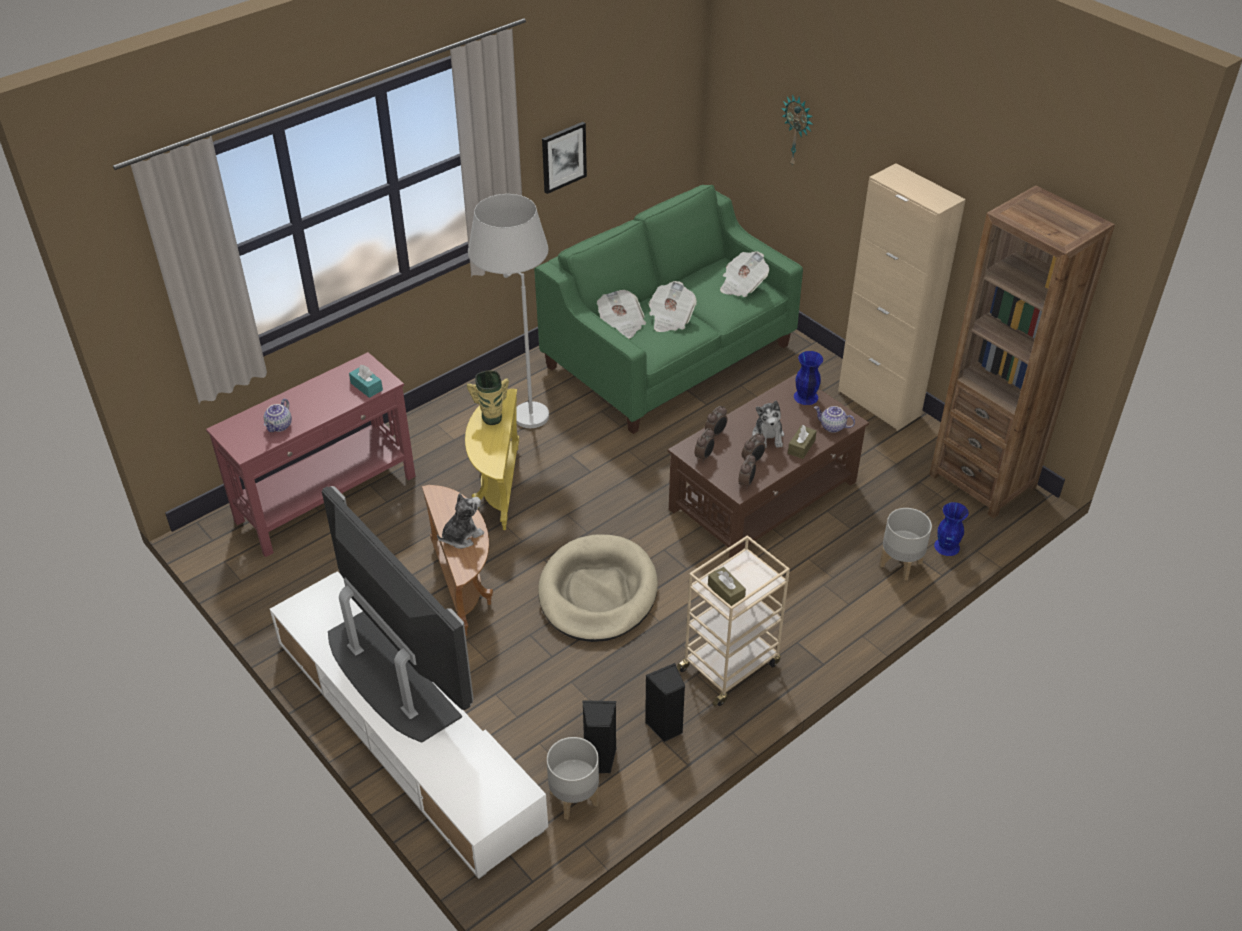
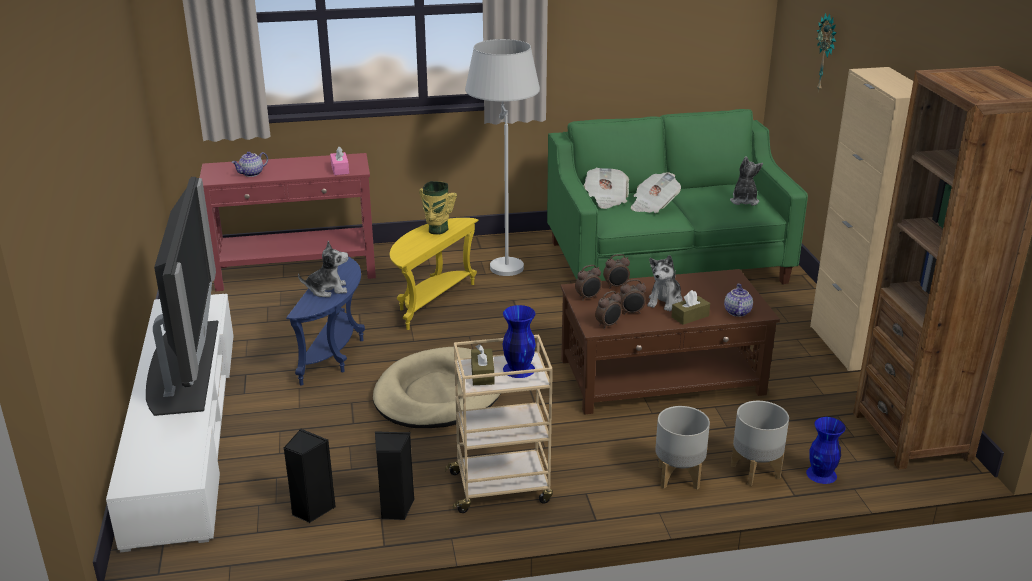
camera: 30 degrees right, 15 degrees down
turquoise tissue box [349,365,383,398] -> pink tissue box [330,146,349,175]
brown side table [422,485,493,636] -> blue side table [286,257,365,386]
picture [542,122,587,194] -> none
grey planter [547,737,599,820] -> grey planter moved to [655,406,710,490]
newspaper [720,251,769,297] -> plush toy [730,157,763,206]
blue vase [794,351,823,405] -> blue vase moved to [503,305,536,378]
teapot [814,406,855,433] -> teapot turned 45 degrees clockwise [724,284,753,317]

